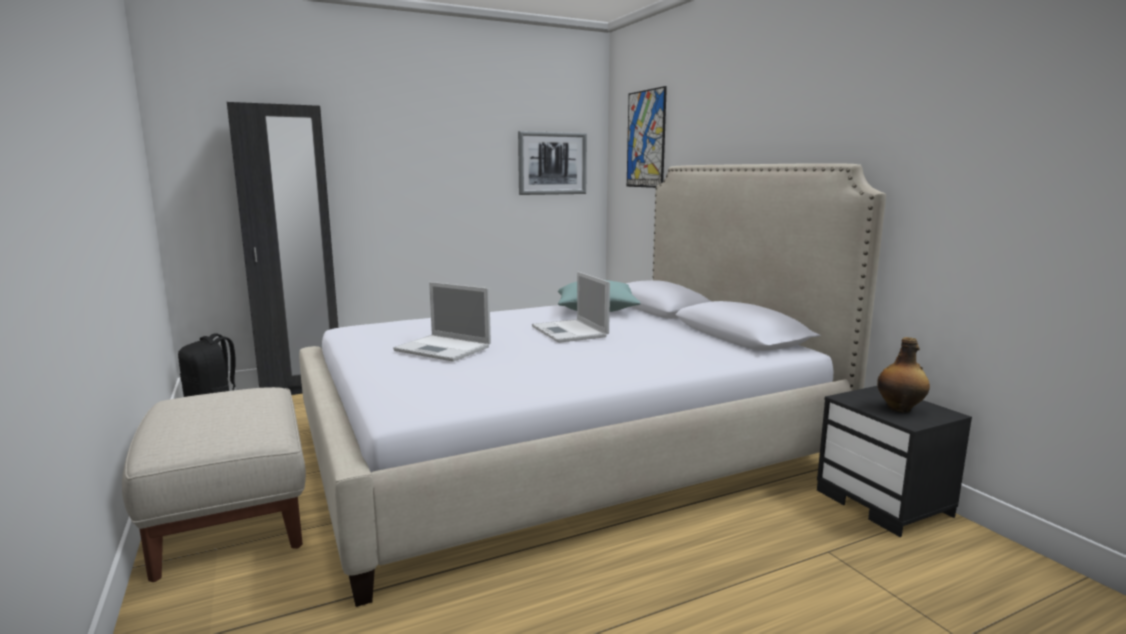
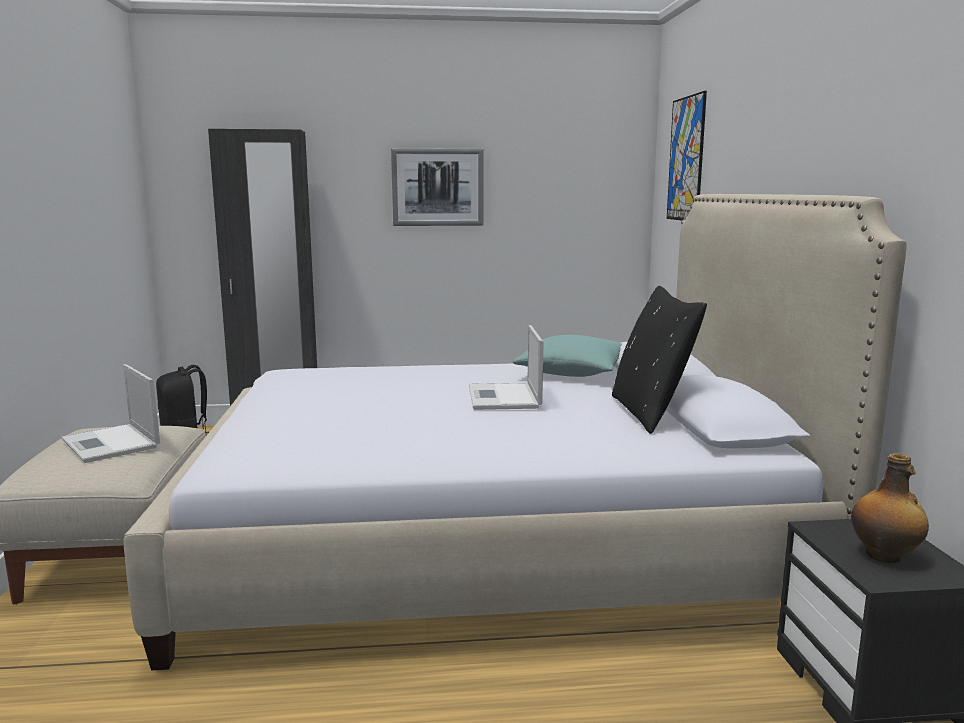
camera: 20 degrees right, 0 degrees up
laptop [393,282,491,362] -> laptop moved to [61,364,160,463]
picture [518,131,587,195] -> picture moved to [391,148,484,226]
none -> black pillow [612,286,707,434]

